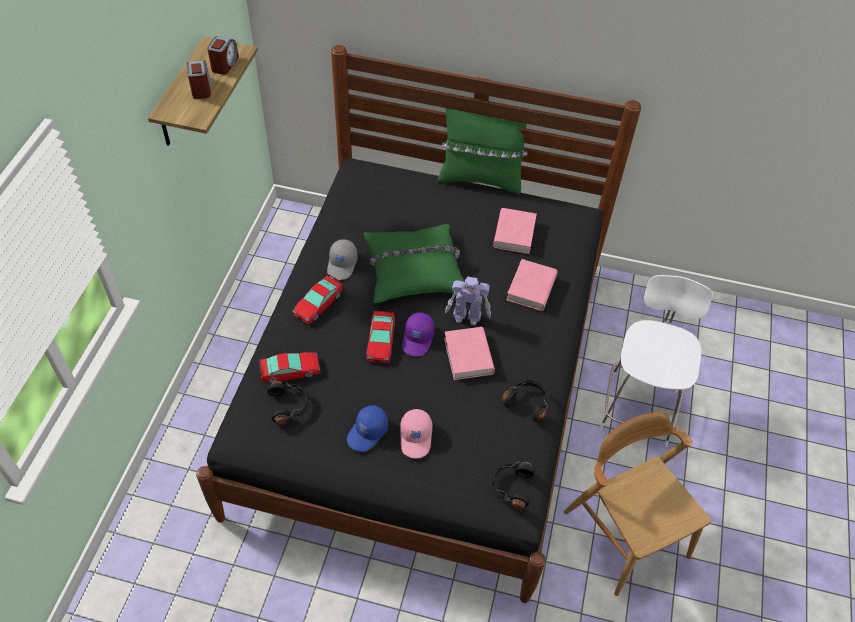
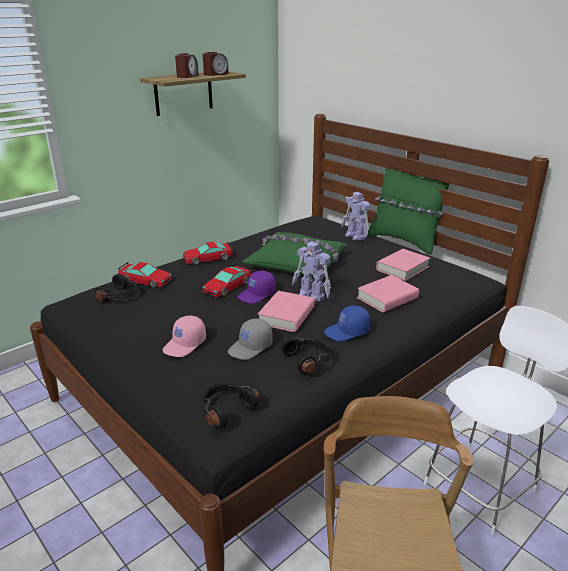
camera: 35 degrees right, 25 degrees down
grey cap [327,239,358,280] -> grey cap moved to [228,319,273,360]
blue cap [347,405,388,452] -> blue cap moved to [324,306,370,341]
none -> toy robot [341,192,370,241]

